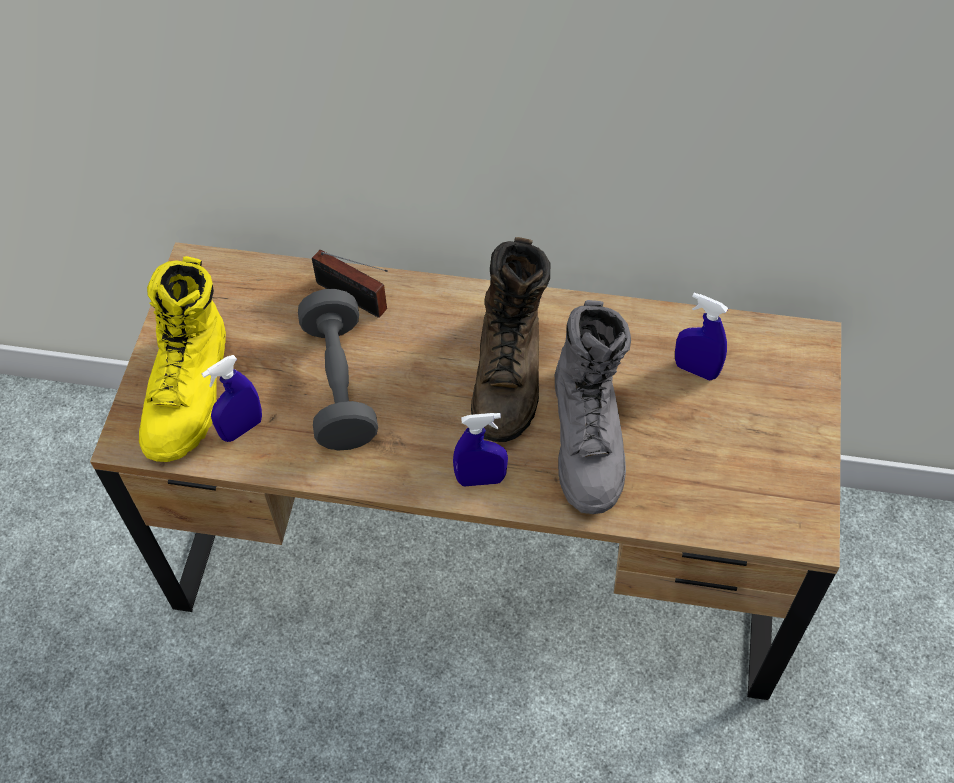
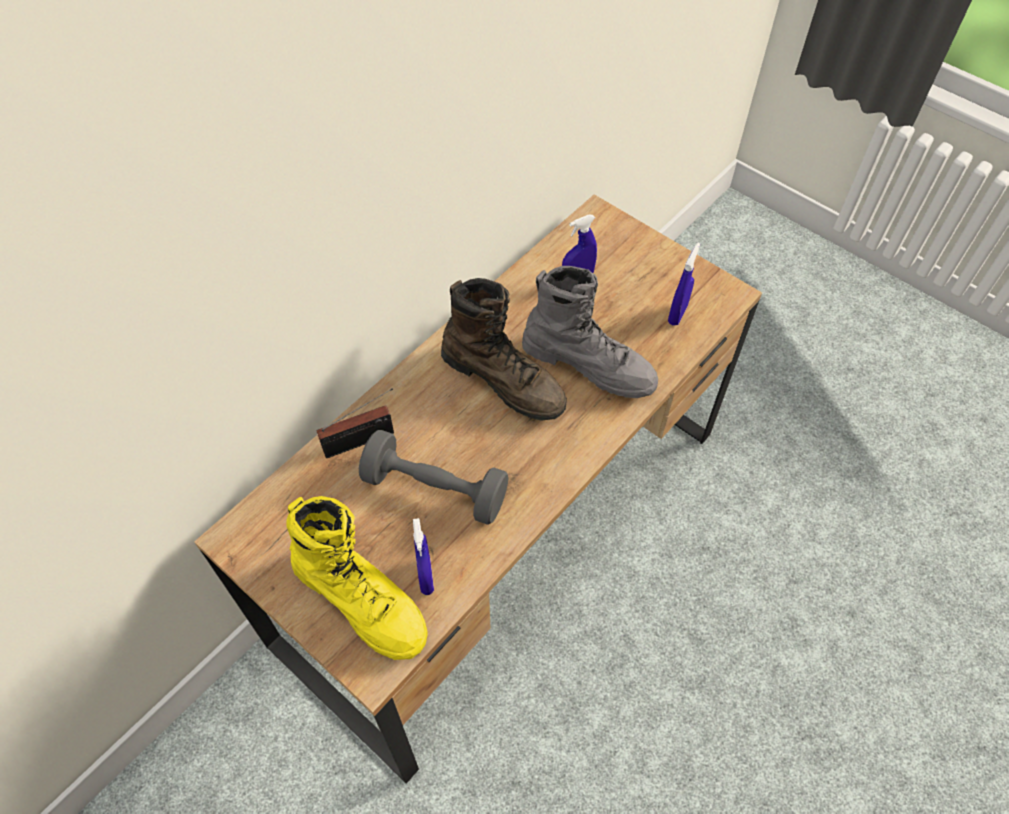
camera: 60 degrees left, 0 degrees up
blue spray bottle [453,413,508,486] -> blue spray bottle moved to [668,243,700,326]

